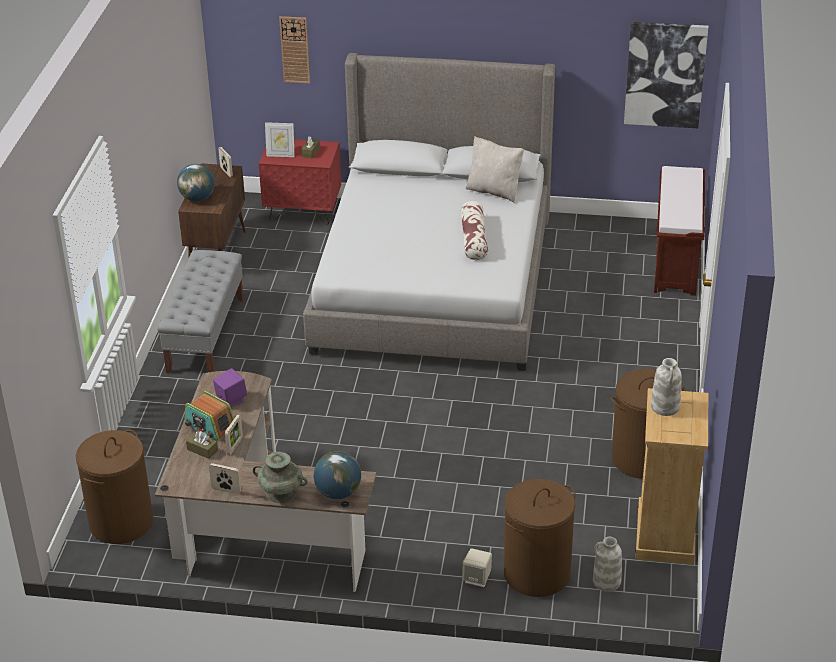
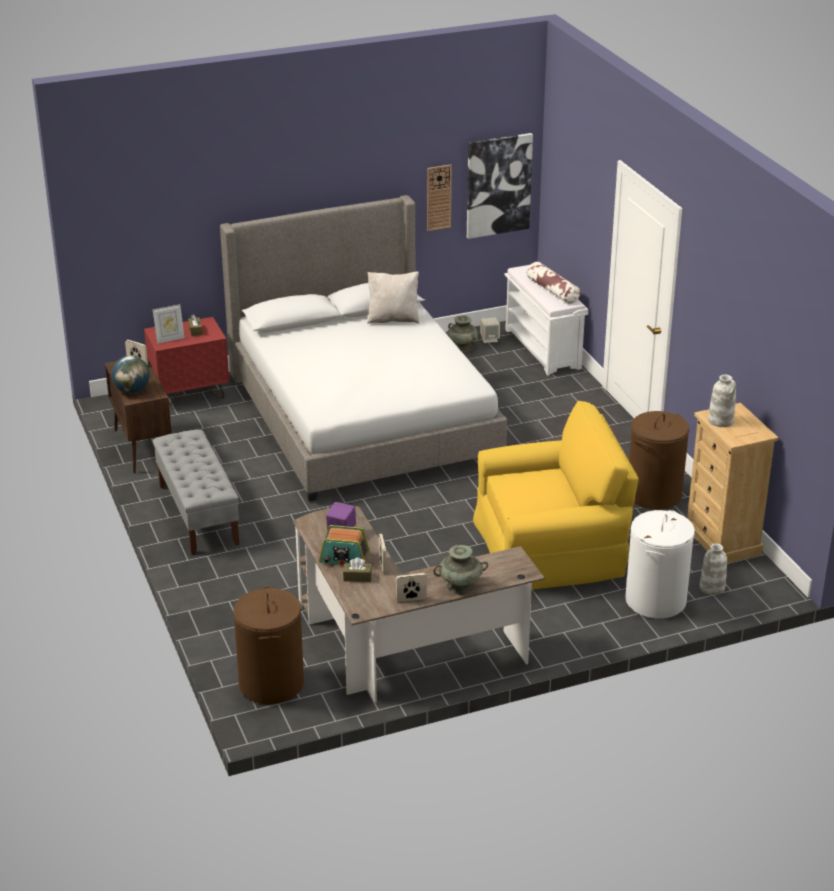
camera: 30 degrees left, 5 degrees down
wall clock [279,16,310,84] -> wall clock moved to [427,164,452,231]
globe [314,451,361,499] -> none
pillow [461,201,488,260] -> pillow moved to [527,262,581,304]
beige speaker [462,548,492,587] -> beige speaker moved to [480,317,500,343]
brown laundry basket [504,479,576,597] -> white laundry basket [625,510,695,619]
brown bench [654,166,705,296] -> white bench [505,265,588,376]
none -> turquoise vase [448,315,478,352]
none -> yellow armchair [473,401,638,590]

